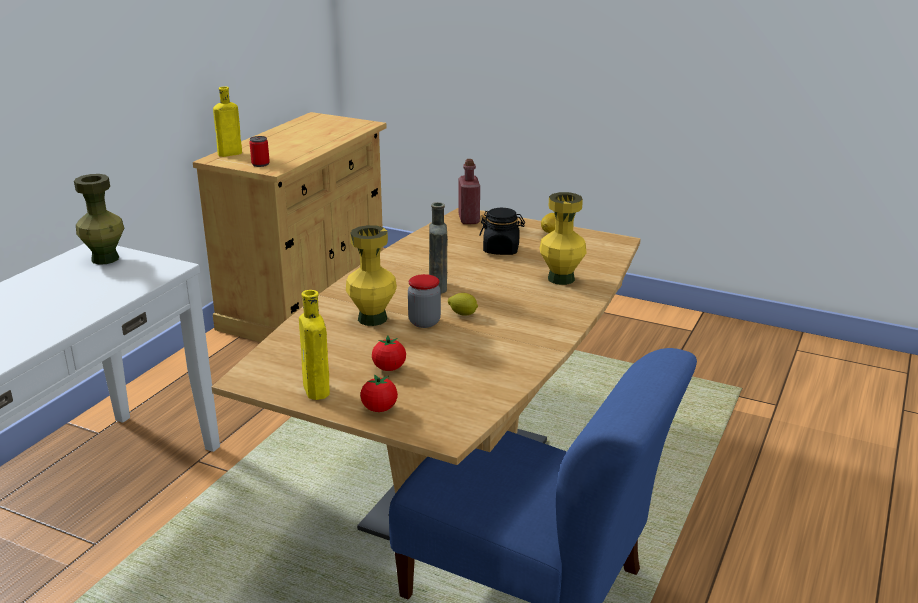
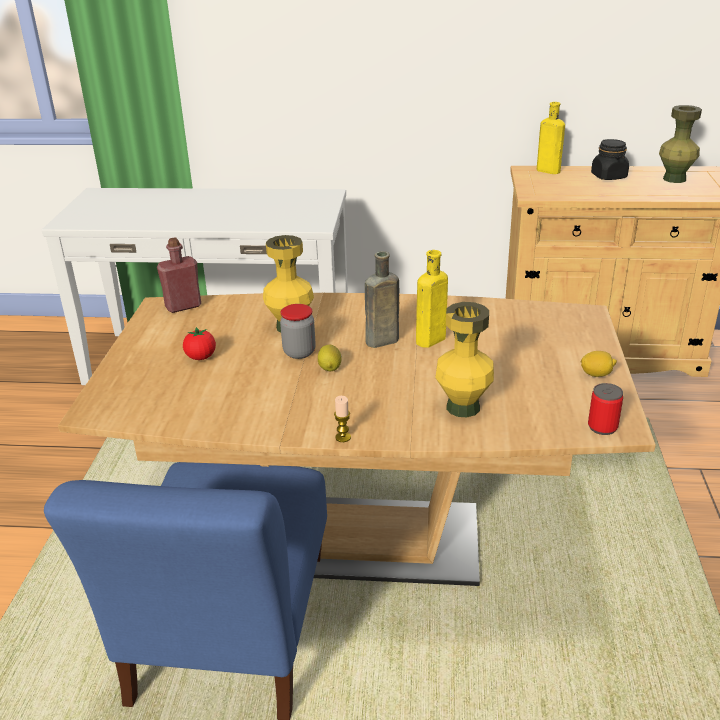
camera: 70 degrees right, 5 degrees up
green vase [74,174,124,265] -> green vase moved to [659,105,702,183]
can [249,136,270,167] -> can moved to [588,383,623,435]
yellow bottle [299,290,330,400] -> yellow bottle moved to [416,250,448,348]
tomato [360,374,398,412] -> none
red bottle [459,159,480,224] -> red bottle moved to [157,238,201,313]
black jar [479,208,525,255] -> black jar moved to [591,139,629,180]
none -> candle [334,396,351,442]

